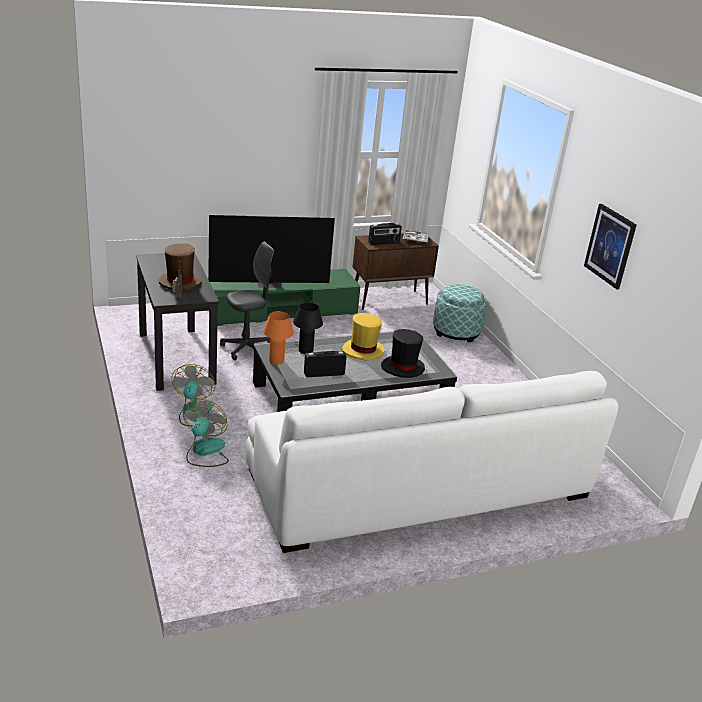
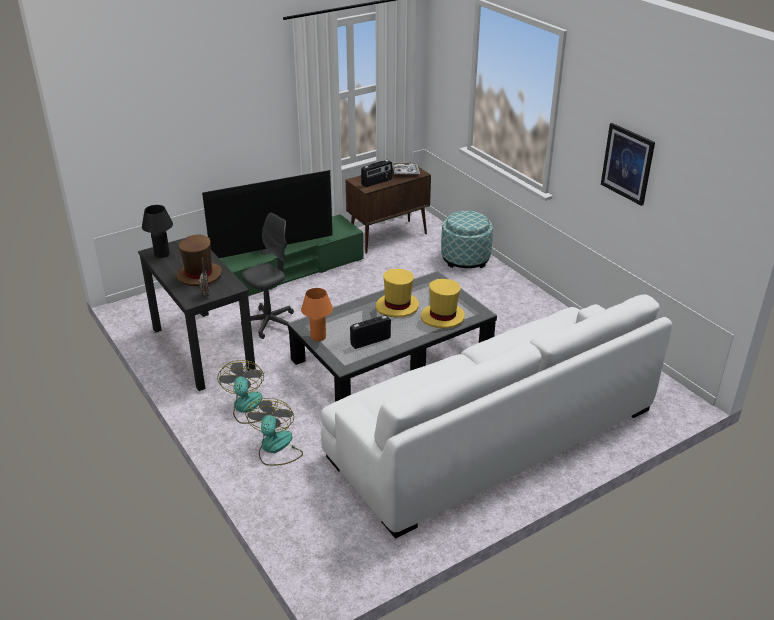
camera: 10 degrees left, 5 degrees up
black table lamp [293,302,323,354] -> black table lamp moved to [142,205,173,258]
black hat [381,329,425,378] -> yellow hat [421,279,465,328]

